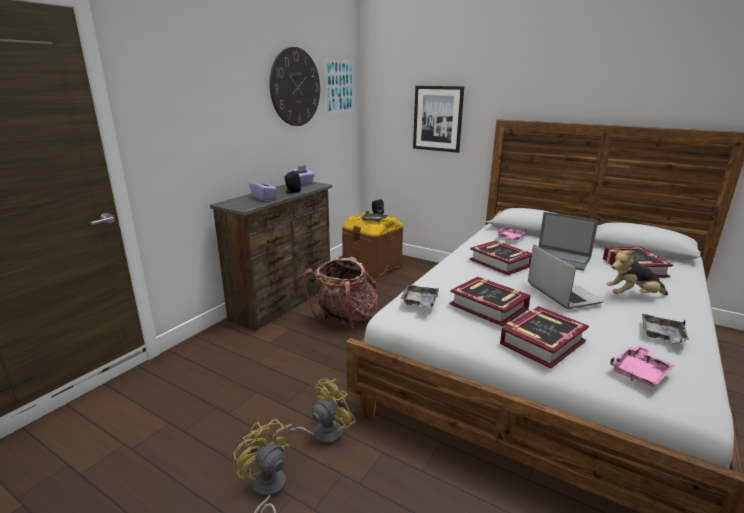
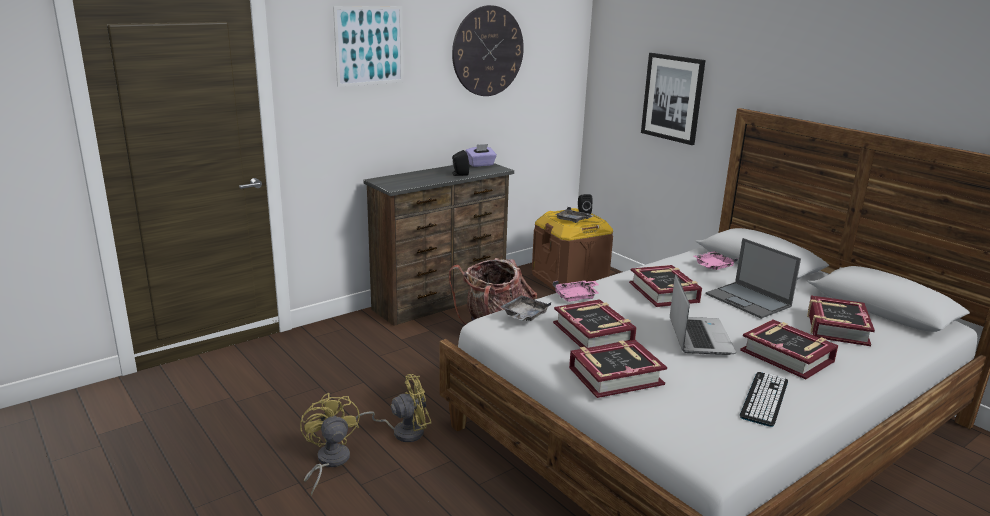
camera: 20 degrees right, 0 degrees up
purple tissue box [249,177,277,201] -> none
picture [324,59,355,114] -> picture moved to [333,6,404,87]
plush toy [606,248,668,295] -> book [740,320,838,379]
pink tray [610,345,676,387] -> pink tray moved to [553,280,599,302]
grey tray [642,314,689,345] -> keyboard [740,372,788,427]

